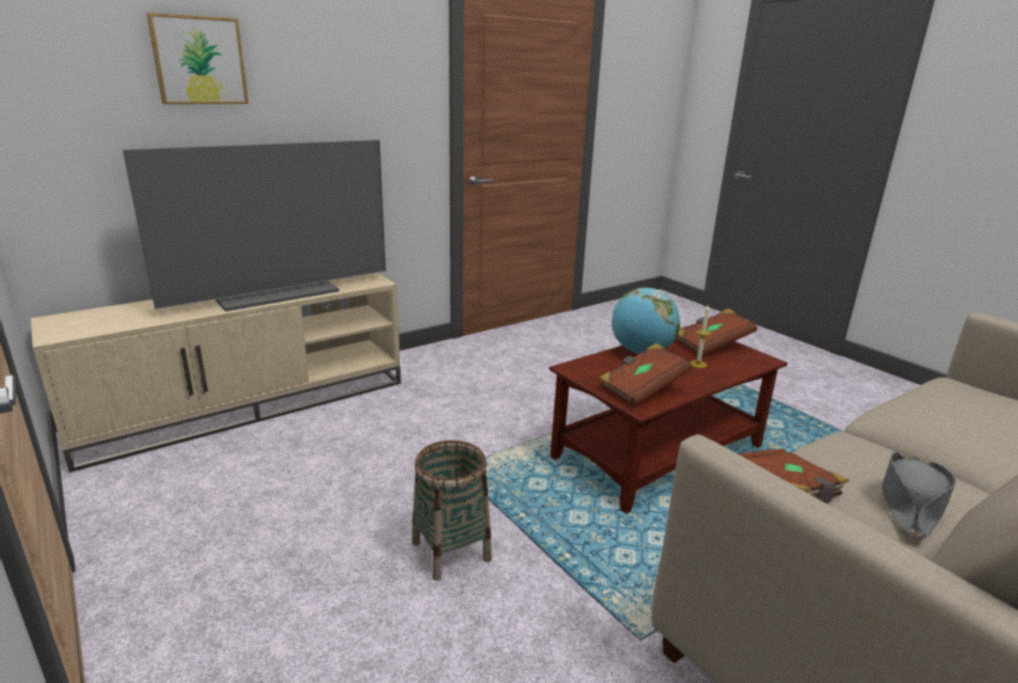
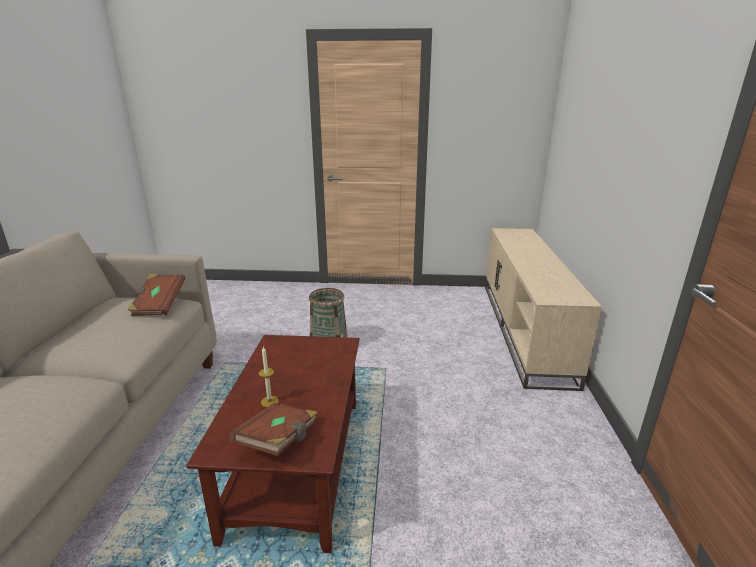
camera: 130 degrees right, 0 degrees up
television [123,140,386,312] -> none
picture [146,13,248,104] -> none
brown book [599,343,692,406] -> none
globe [612,288,680,354] -> none
grey hat [882,452,956,539] -> none

